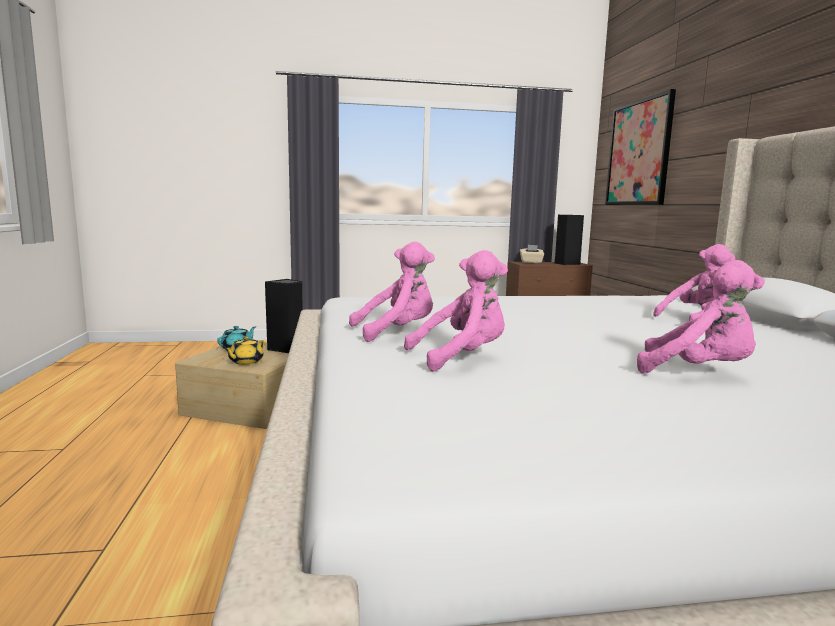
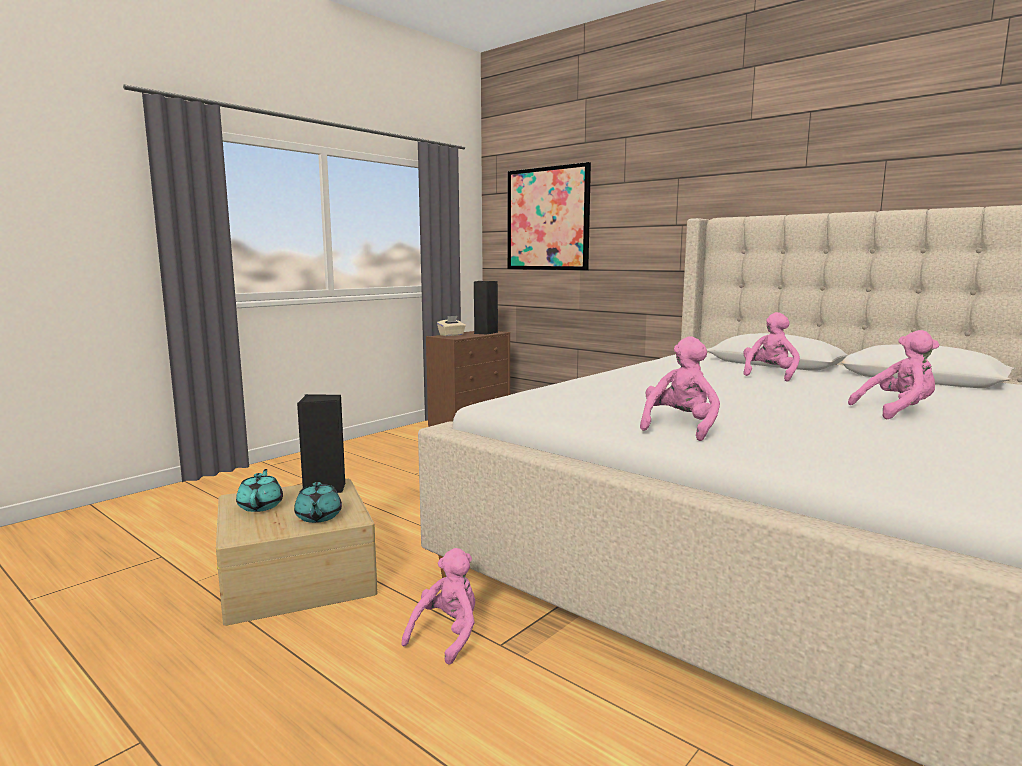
camera: 40 degrees left, 0 degrees up
yellow teapot [224,337,265,365] -> turquoise teapot [294,482,342,523]
pink plush toy [404,250,508,372] -> pink plush toy moved to [401,548,475,665]

